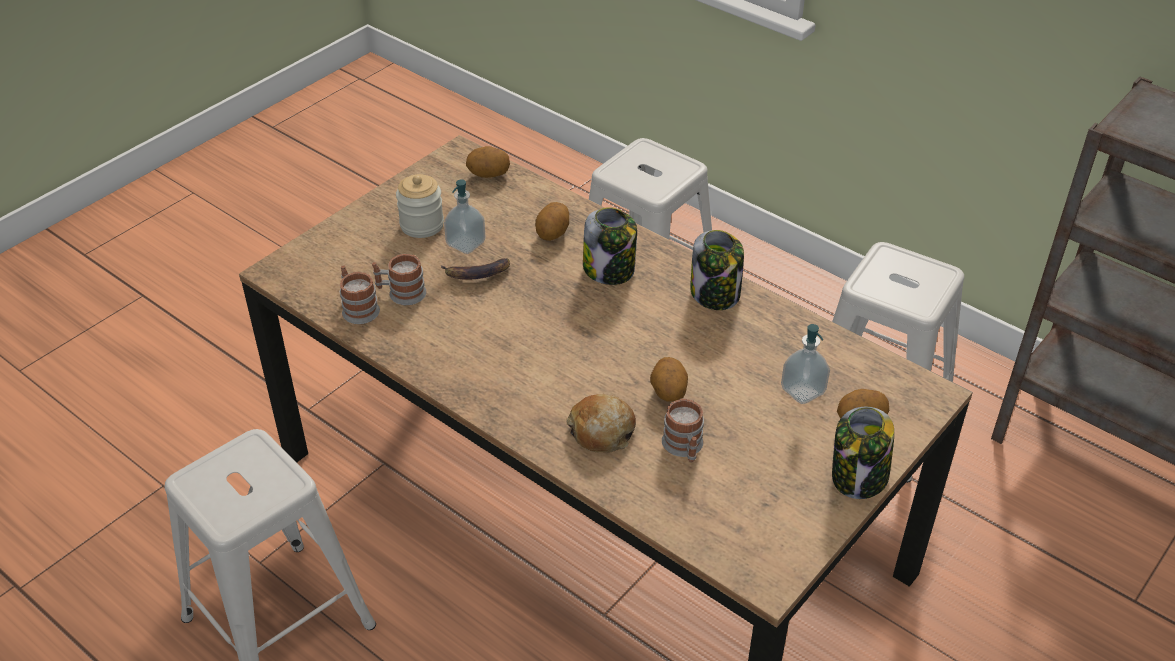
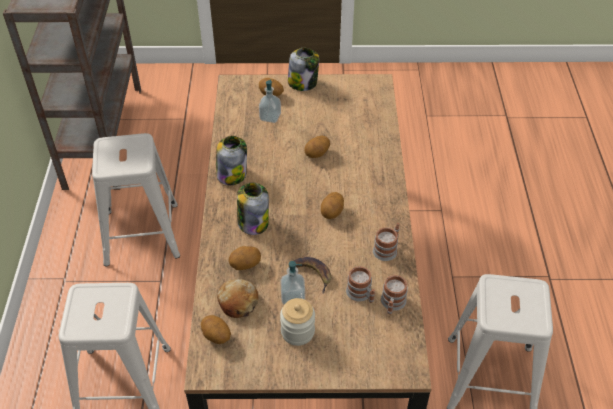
camera: 130 degrees left, 5 degrees up
bread [566,394,636,453] -> bread moved to [217,279,259,318]
mug [662,398,704,462] -> mug moved to [373,223,400,261]
none -> potato [321,192,344,219]

